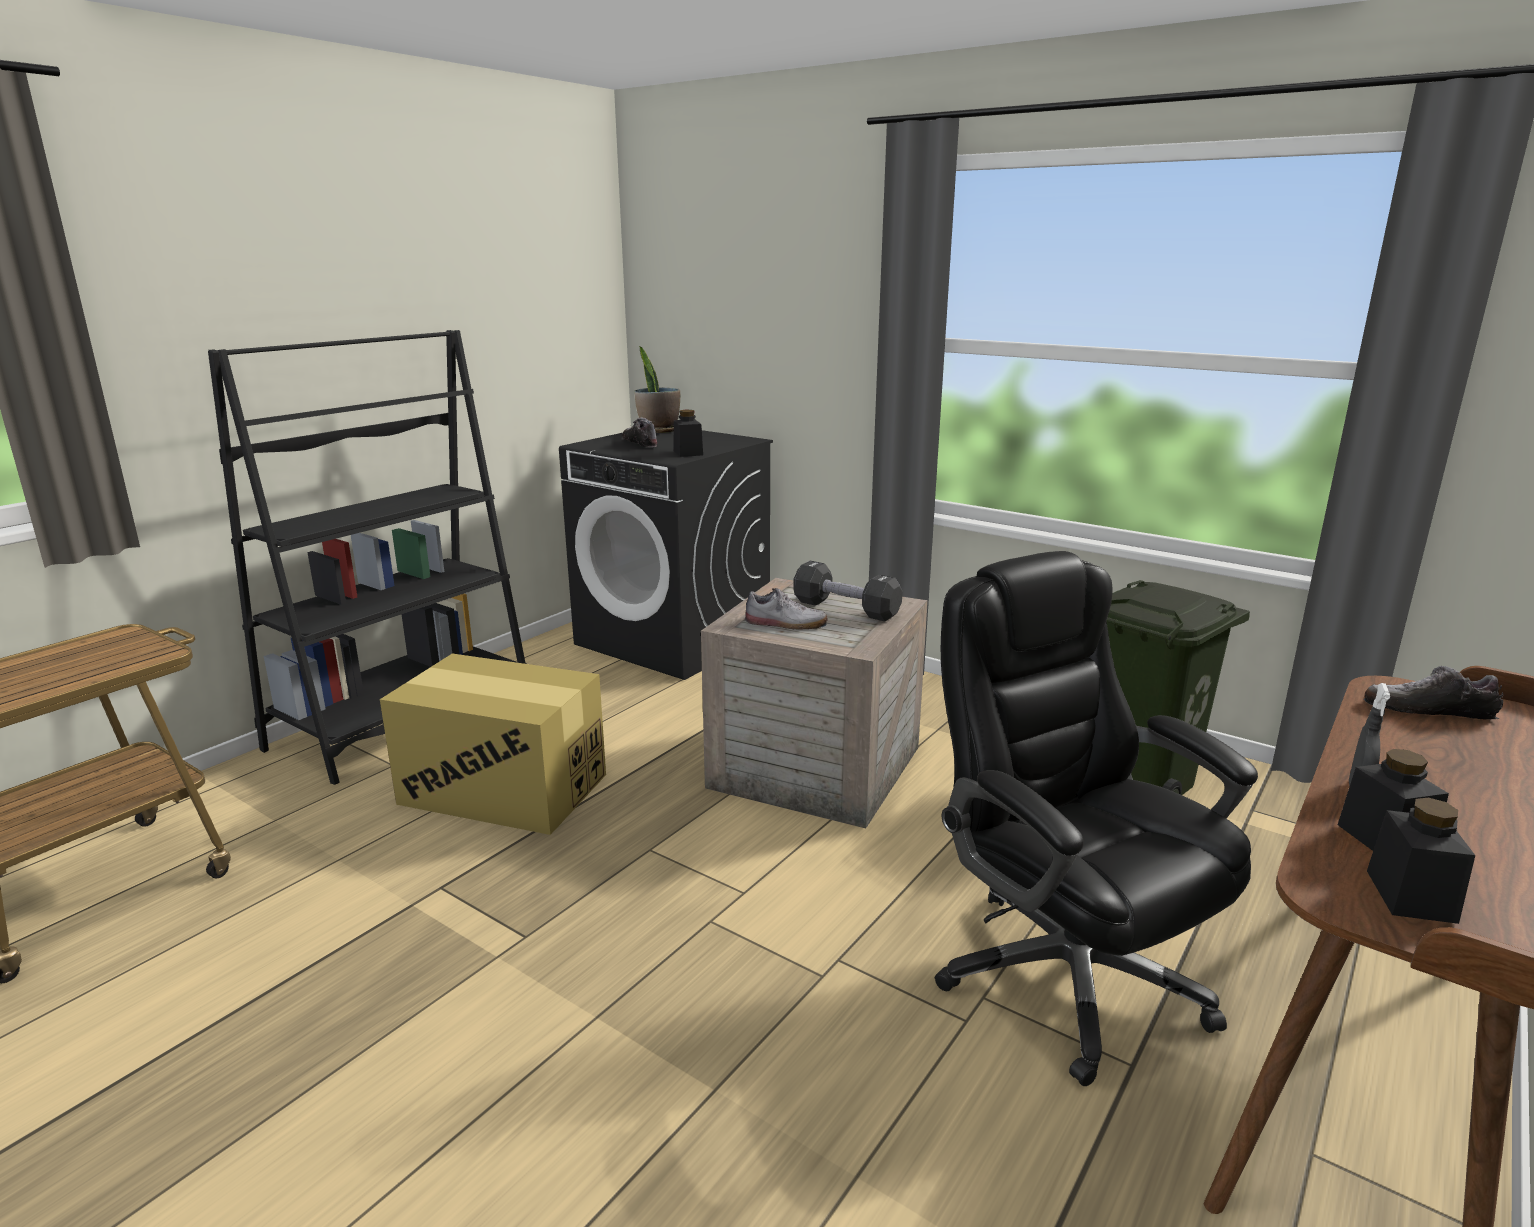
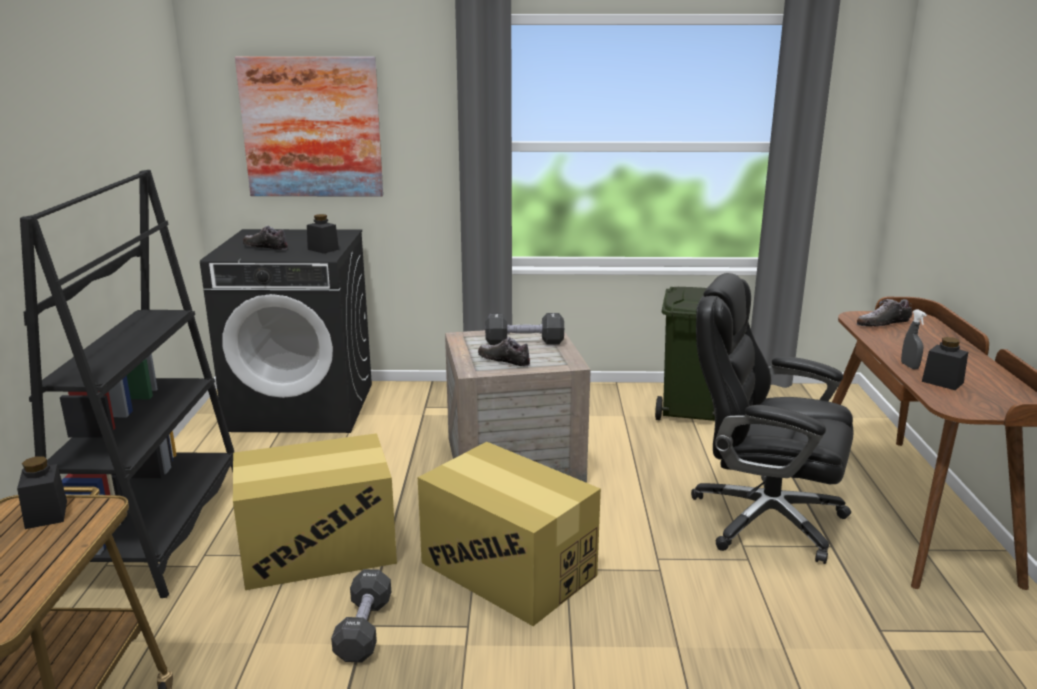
camera: 35 degrees left, 0 degrees up
potted plant [634,346,680,433] -> none
shoe [745,588,828,630] -> shoe turned 120 degrees counterclockwise [478,337,530,367]
black jar [1367,798,1475,924] -> black jar moved to [17,456,67,529]
none -> picture [235,56,383,197]
none -> black dumbbell [331,569,391,662]
none -> cardboard box [418,442,601,626]

